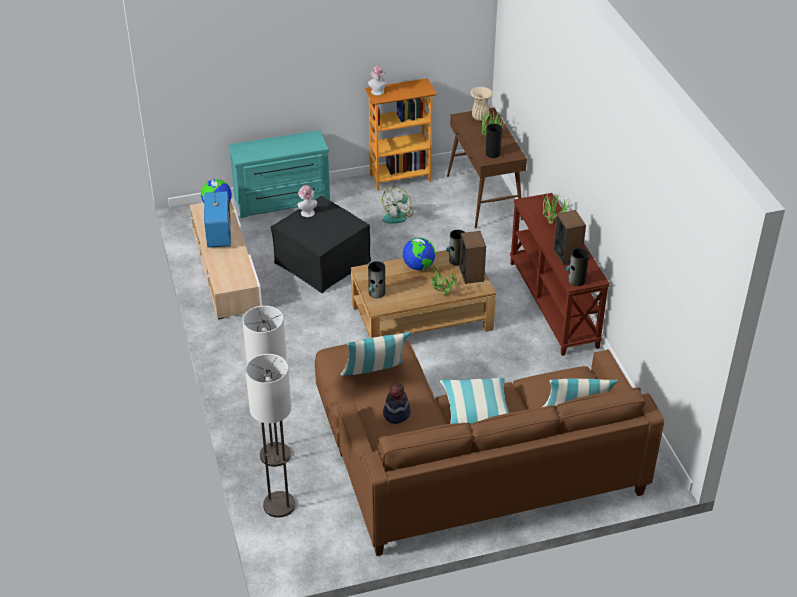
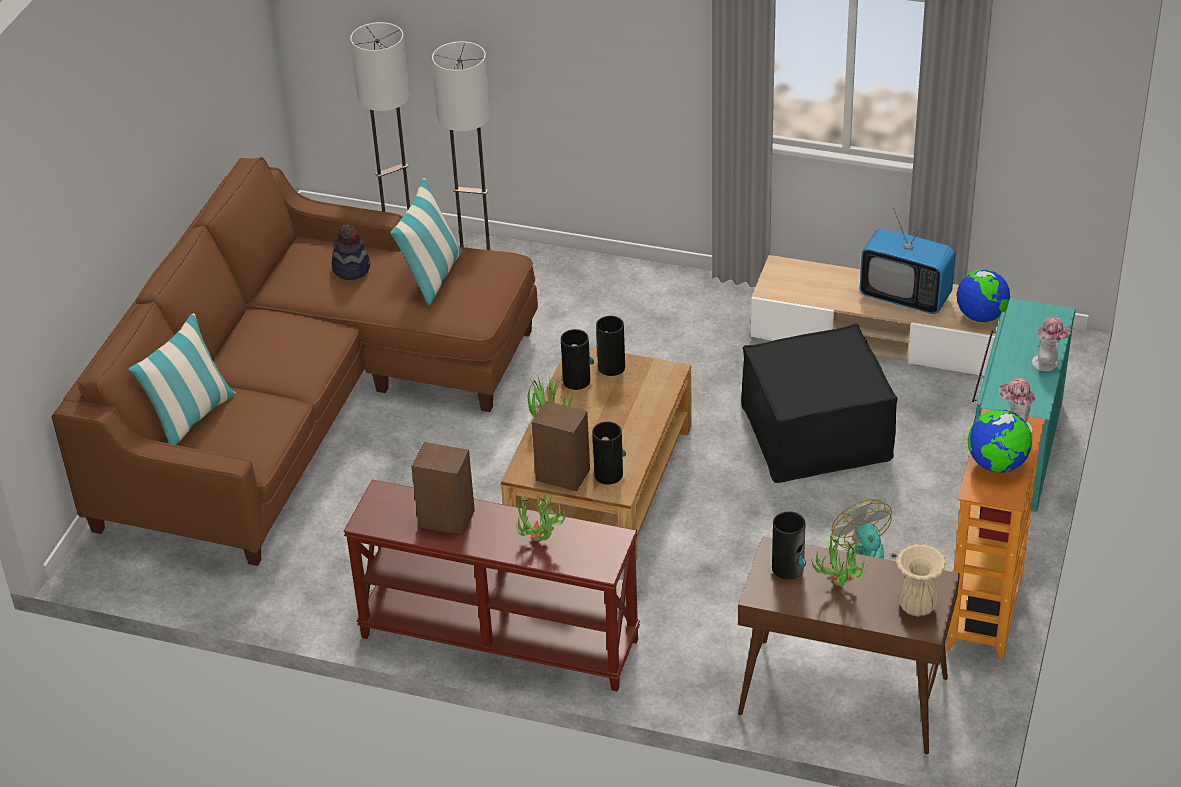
camera: 125 degrees right, 0 degrees up
hat [297,185,317,217] -> hat moved to [1032,317,1071,371]
globe [403,238,435,270] -> globe moved to [968,410,1032,473]
pillow [440,378,509,424] -> none
vase [566,248,589,286] -> vase moved to [561,329,594,390]

